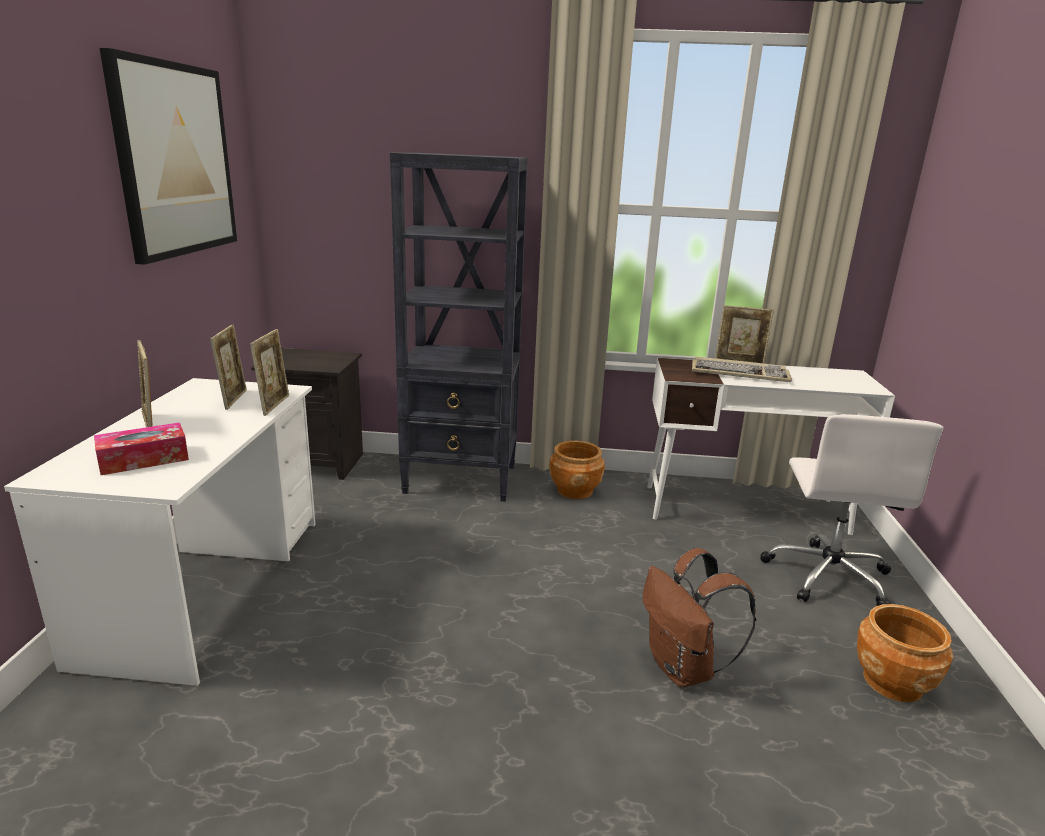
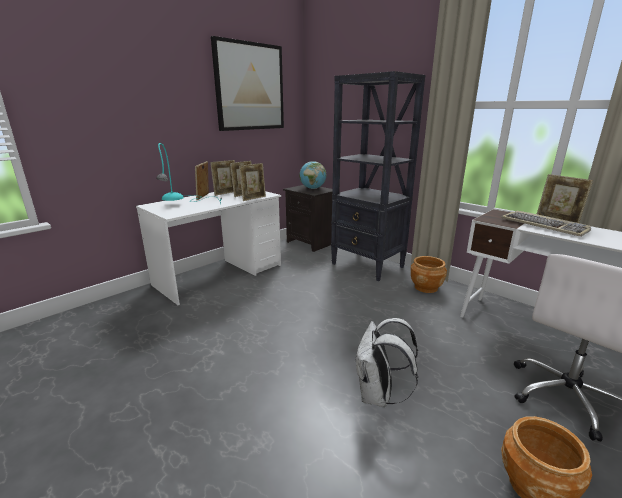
camera: 40 degrees right, 0 degrees up
tissue box [94,422,189,475] -> turquoise table lamp [156,143,222,205]
brown backpack [643,548,756,687] -> white backpack [355,318,418,407]
none -> picture frame [210,160,235,196]
none -> globe [299,161,327,189]

